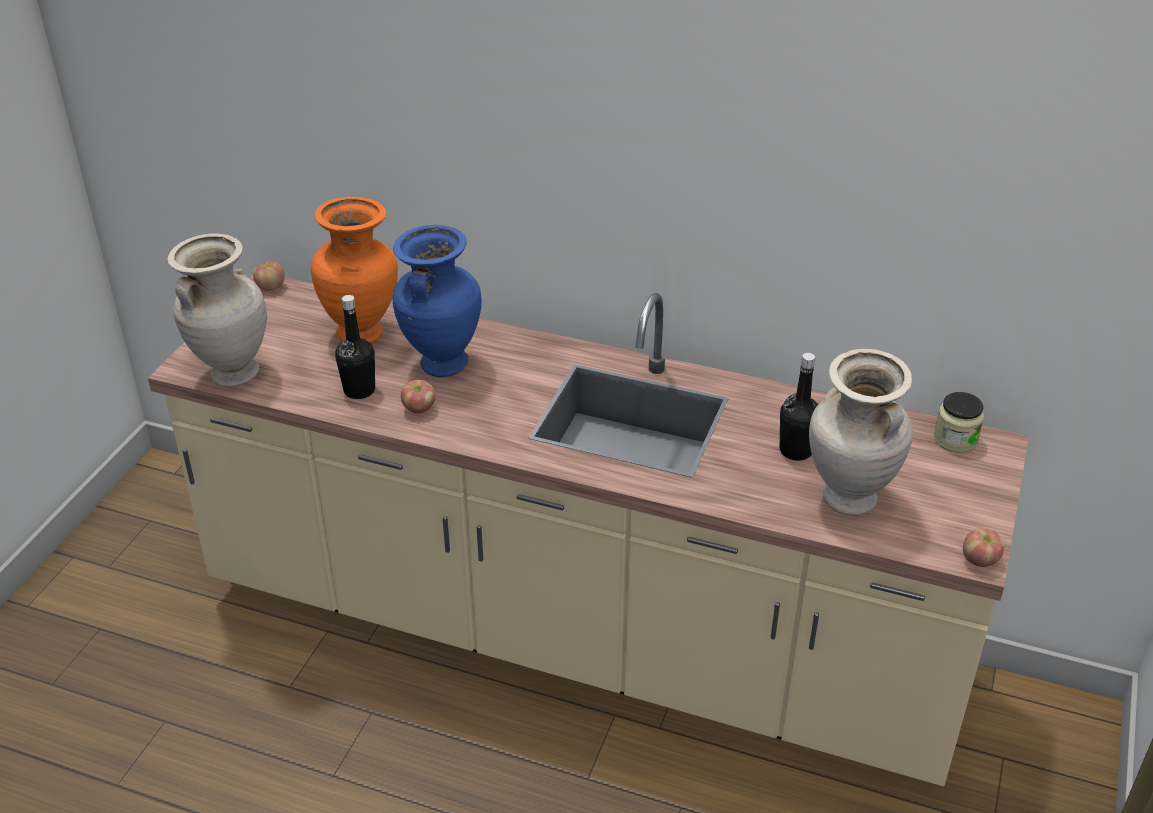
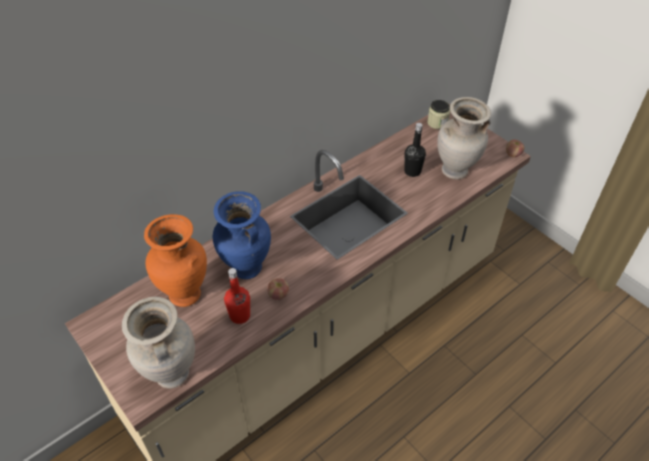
camera: 60 degrees left, 10 degrees up
apple [253,261,284,291] -> none
black bottle [335,295,375,399] -> red bottle [224,268,250,324]

